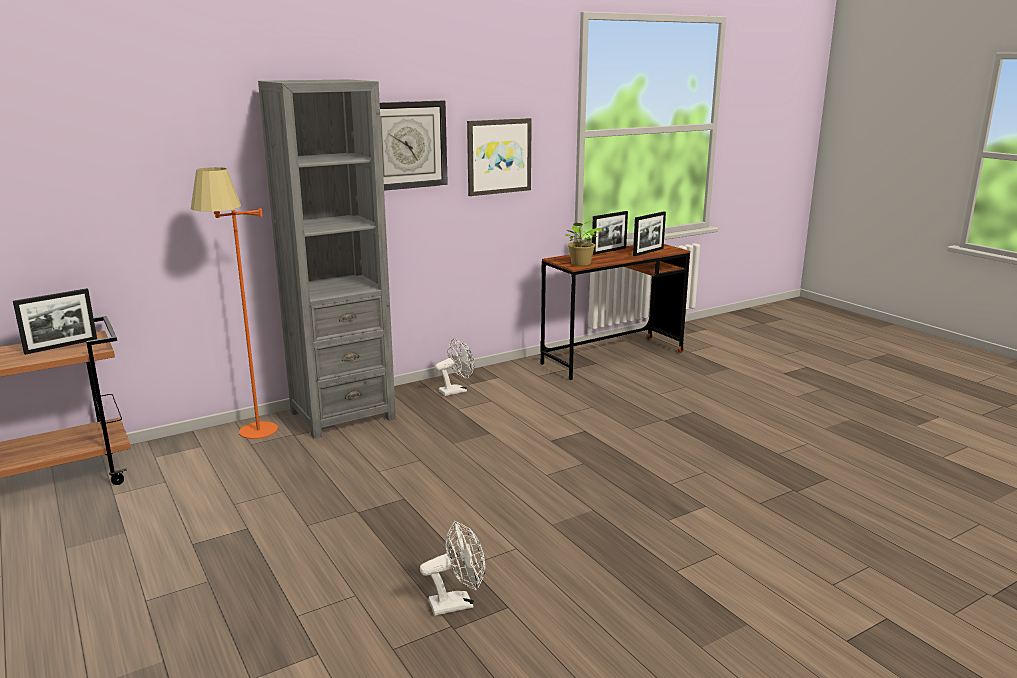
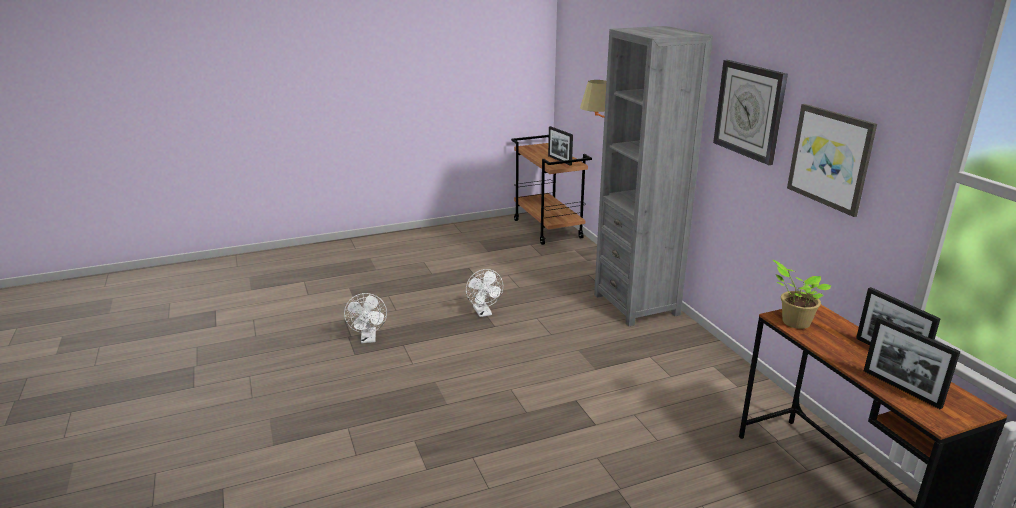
camera: 100 degrees right, 5 degrees up
white fan [435,338,475,396] -> white fan moved to [466,269,503,317]

